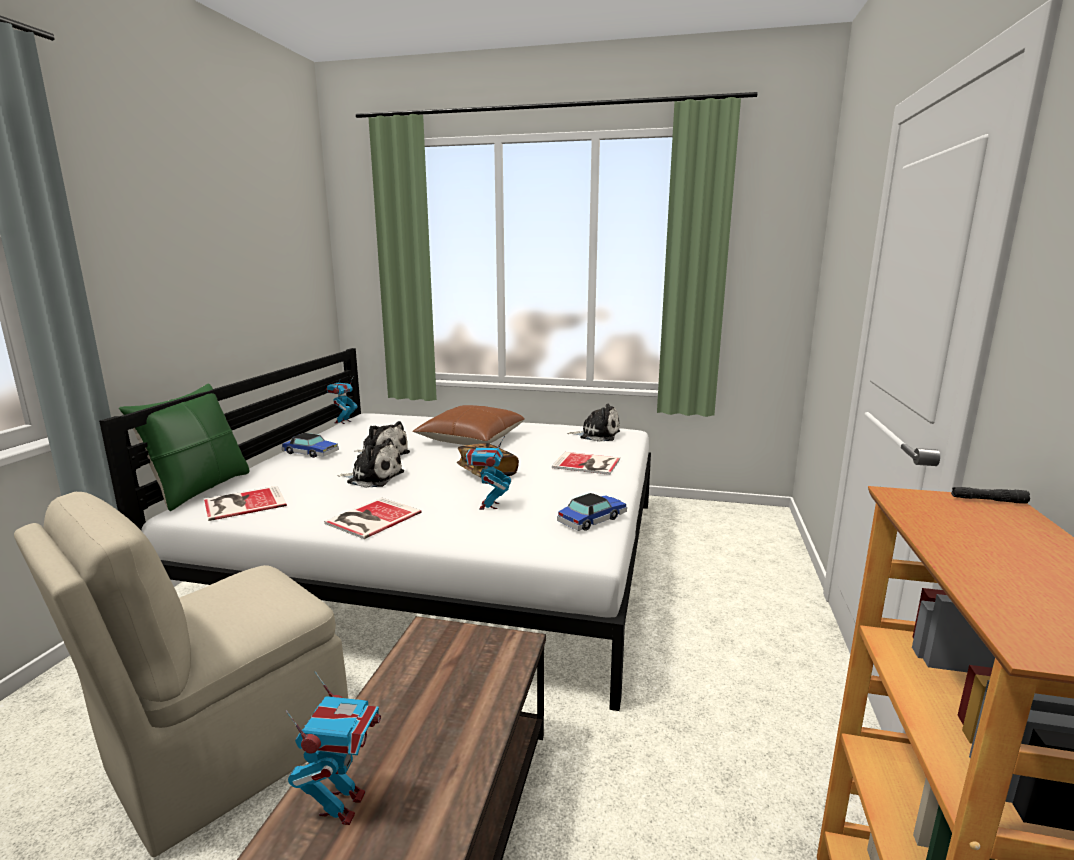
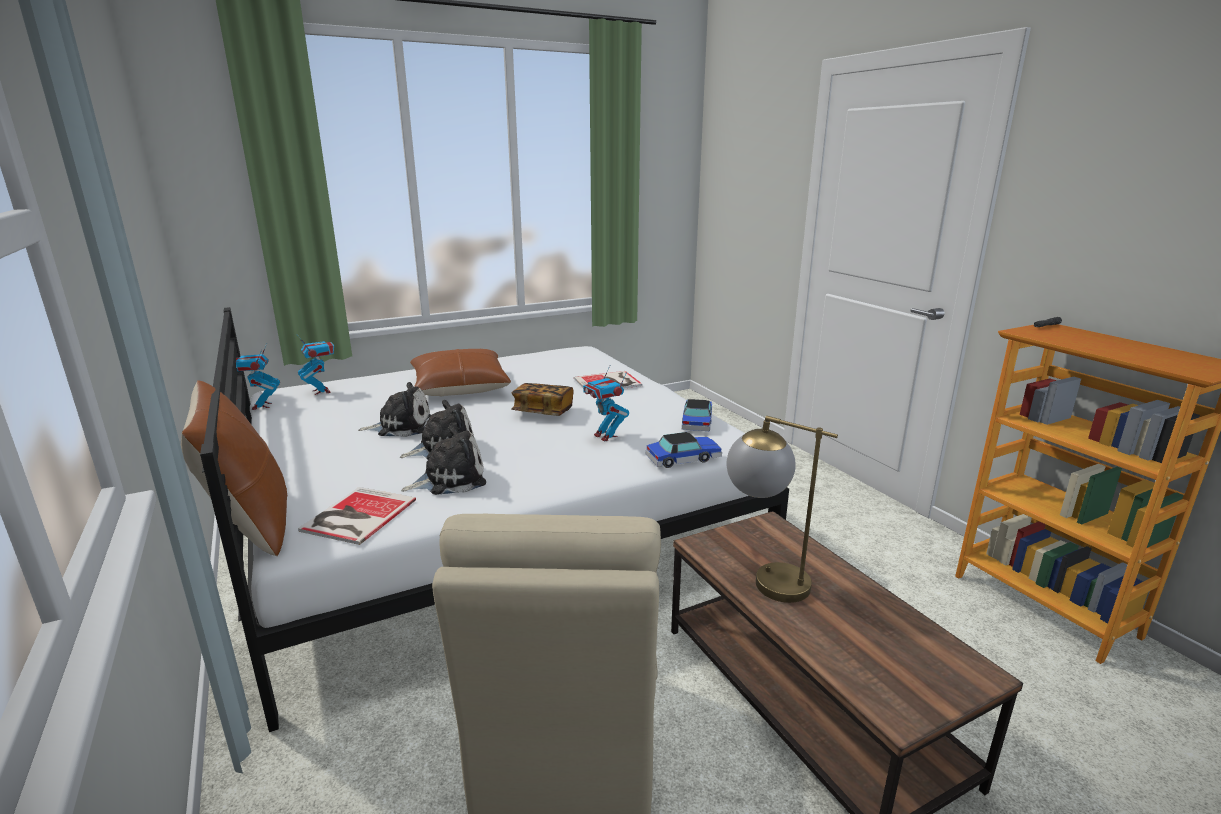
camera: 40 degrees left, 5 degrees up
green pillow [119,384,249,511] -> brown pillow [181,380,287,556]
toy car [282,433,339,458] -> toy car moved to [646,432,722,468]
toy robot [286,671,381,825] -> toy robot moved to [297,335,334,395]
book [324,498,421,539] -> none
plush toy [567,404,620,442] -> plush toy moved to [401,425,486,495]
none -> table lamp [726,416,838,603]

